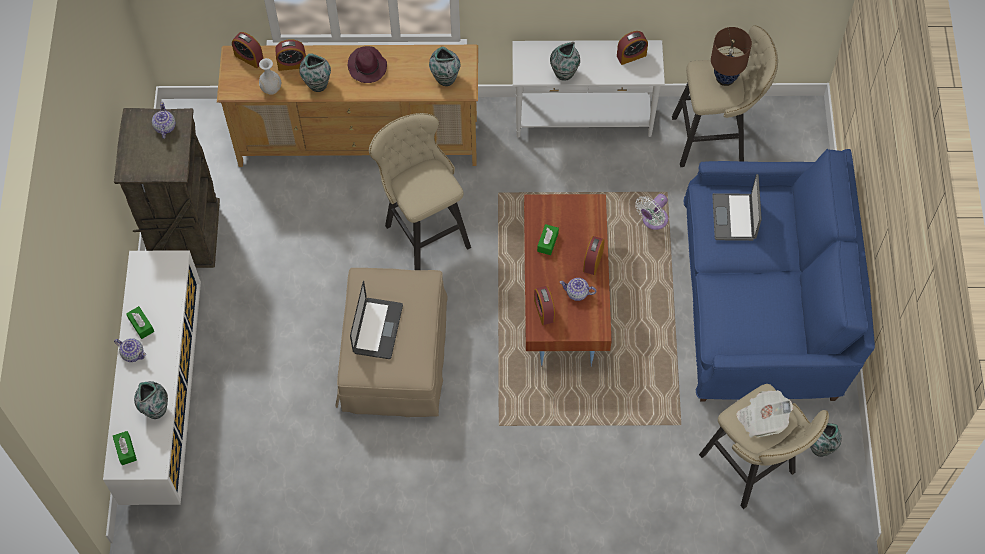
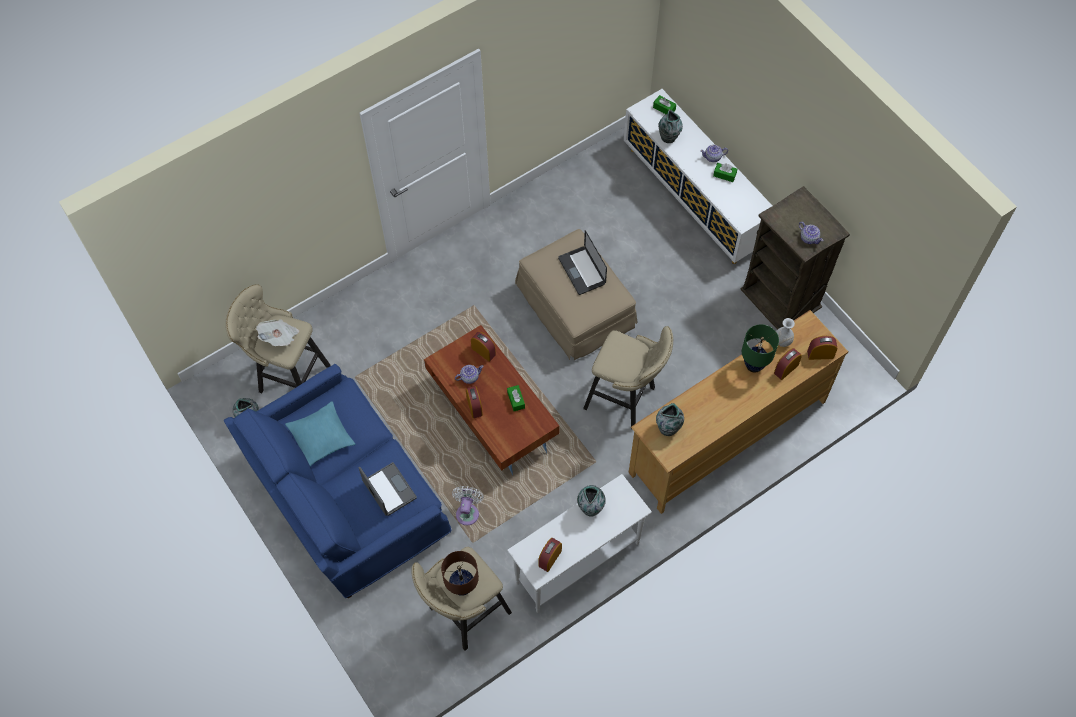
camera: 145 degrees right, 0 degrees up
vase [299,53,331,92] -> green table lamp [742,324,779,373]
purple hat [348,46,387,83] -> none
none -> turquoise pillow [285,401,355,466]

